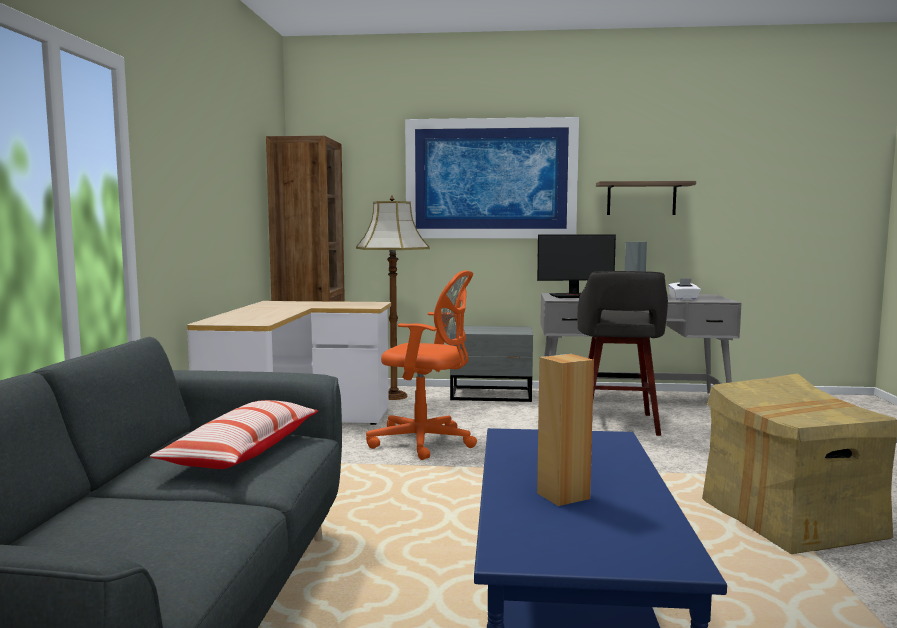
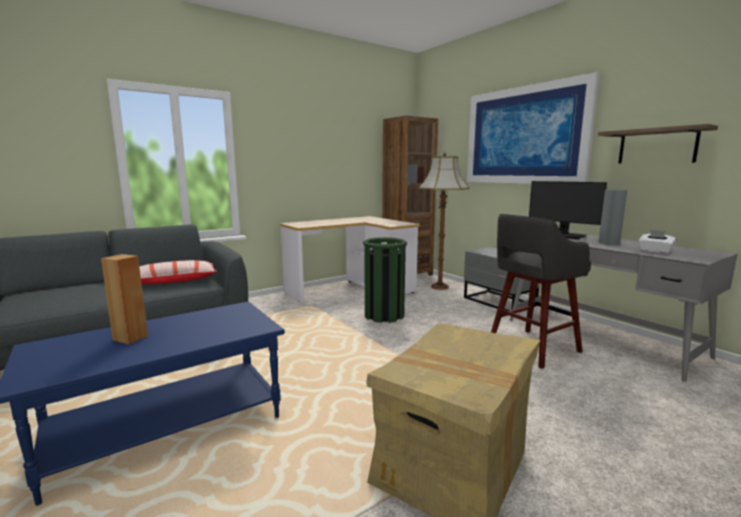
camera: 50 degrees right, 5 degrees up
orange office chair [366,270,477,460] -> green trash can [363,237,407,323]

